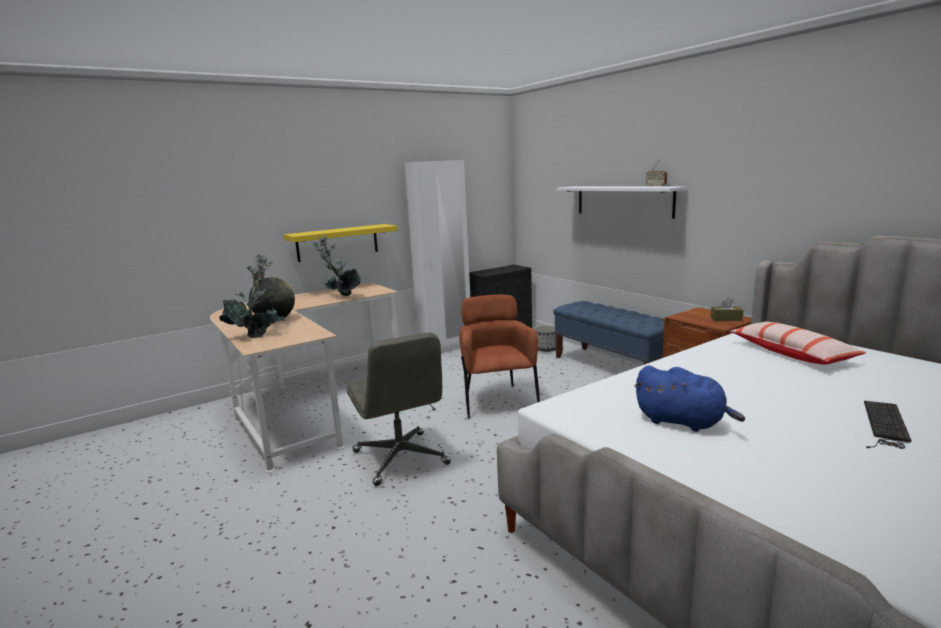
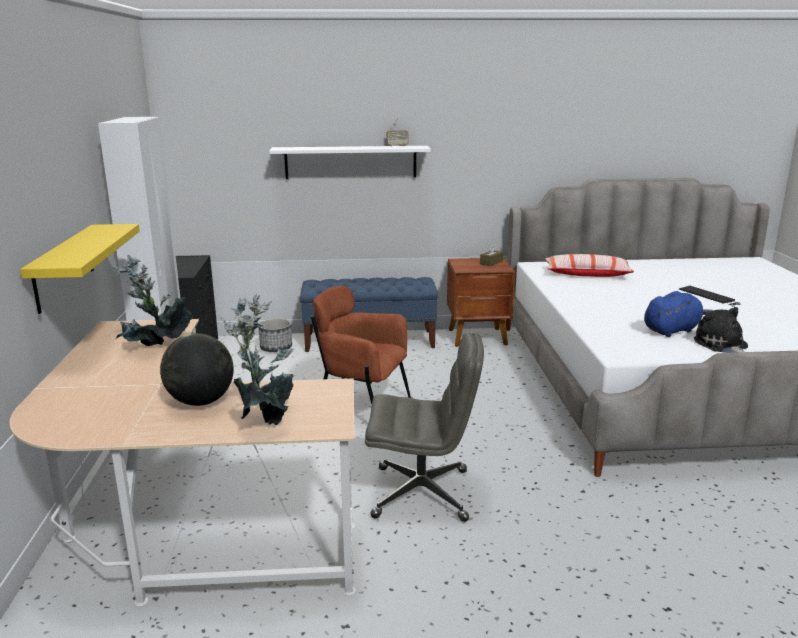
camera: 60 degrees left, 5 degrees up
none -> plush toy [694,307,748,353]

